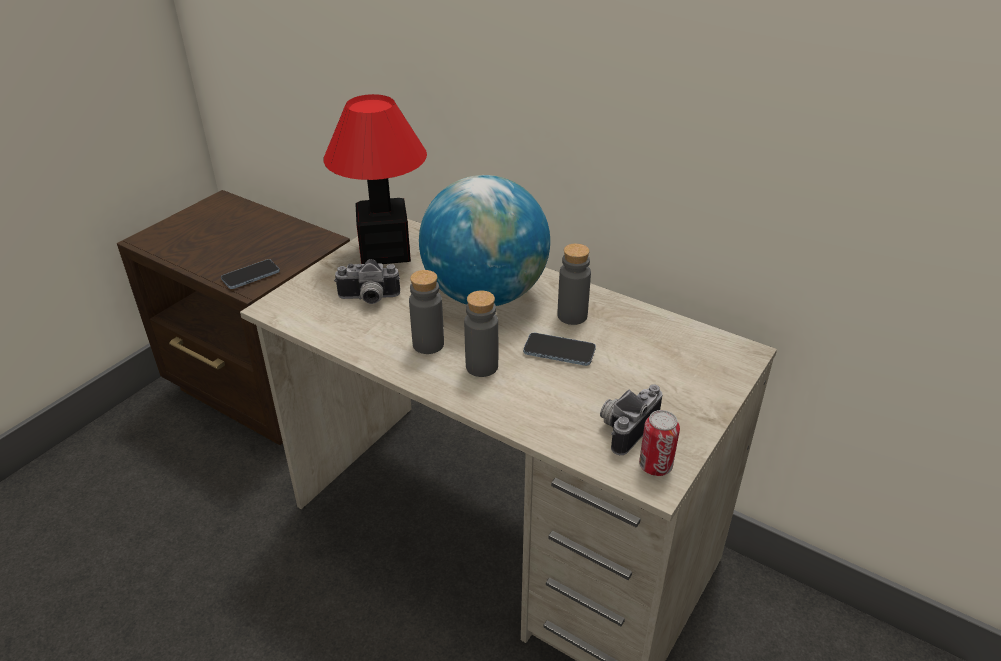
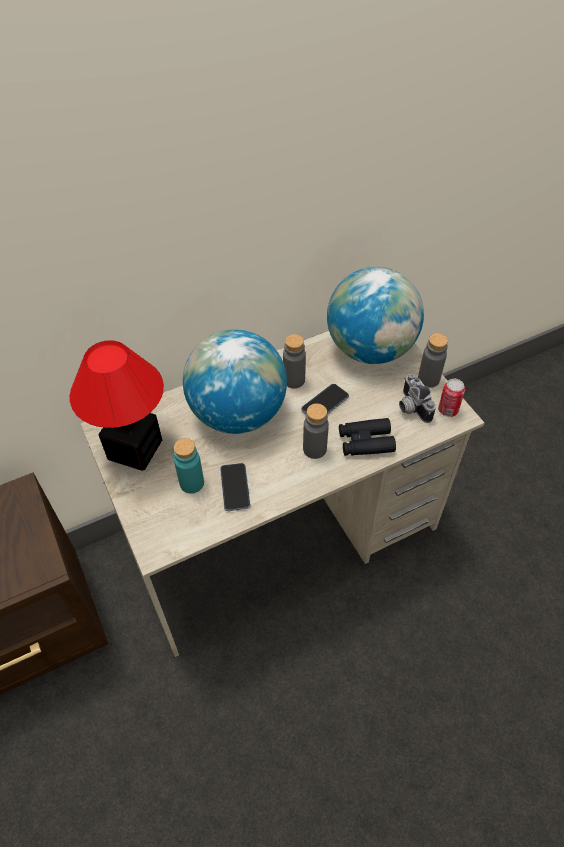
camera: 60 degrees left, 15 degrees up
phone [221,259,280,289] -> phone moved to [220,463,250,511]
camera [334,259,400,304] -> turquoise bottle [174,438,204,494]
grey bottle [409,270,444,354] -> grey bottle moved to [418,333,448,388]
none -> globe [327,267,424,364]
none -> black binoculars [339,418,396,456]

